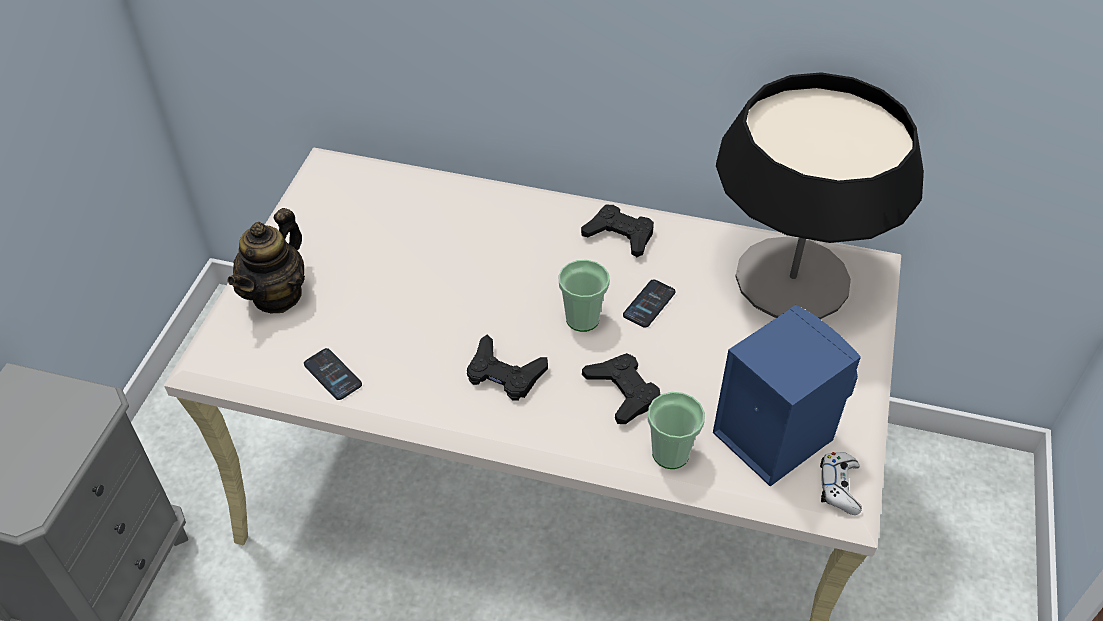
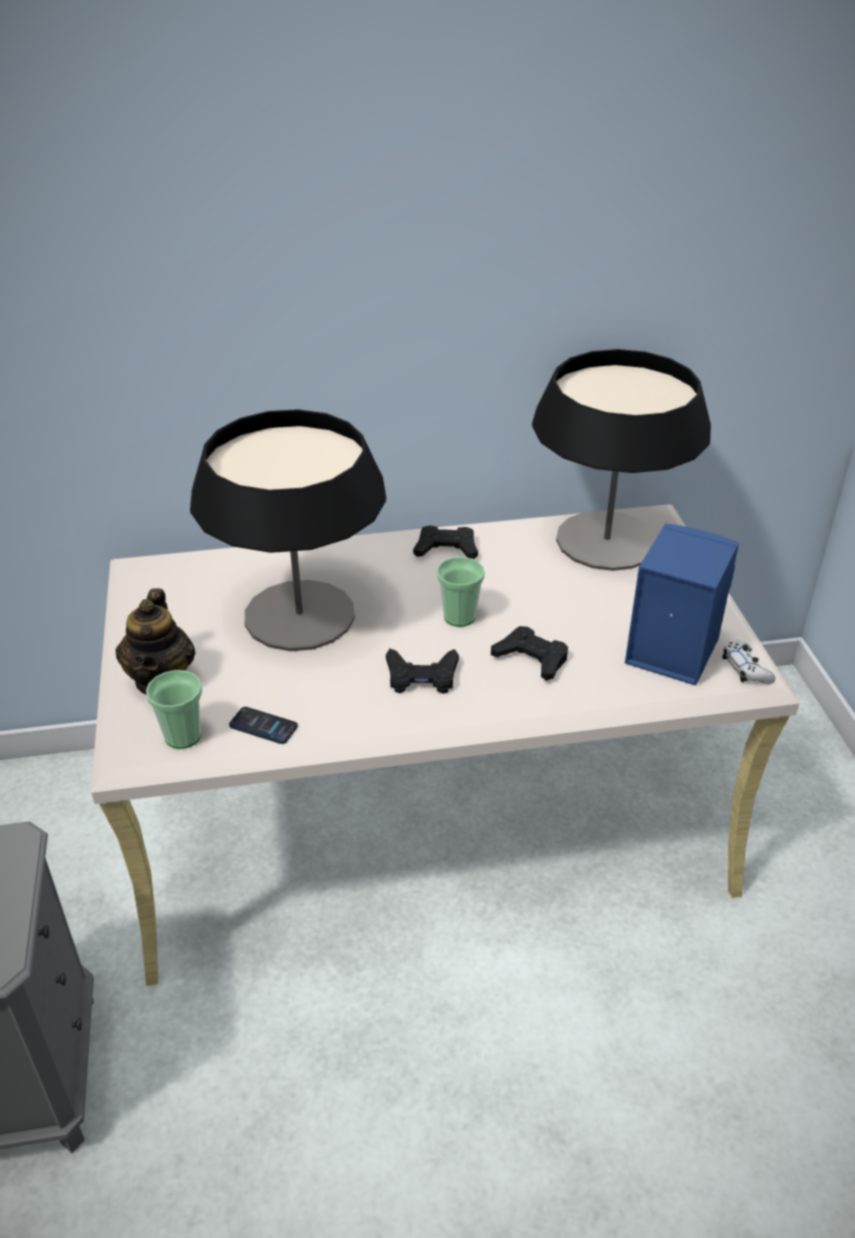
camera: 25 degrees left, 10 degrees down
phone [623,279,675,328] -> none
cup [648,392,705,469] -> cup moved to [146,670,202,749]
none -> table lamp [190,409,386,651]

